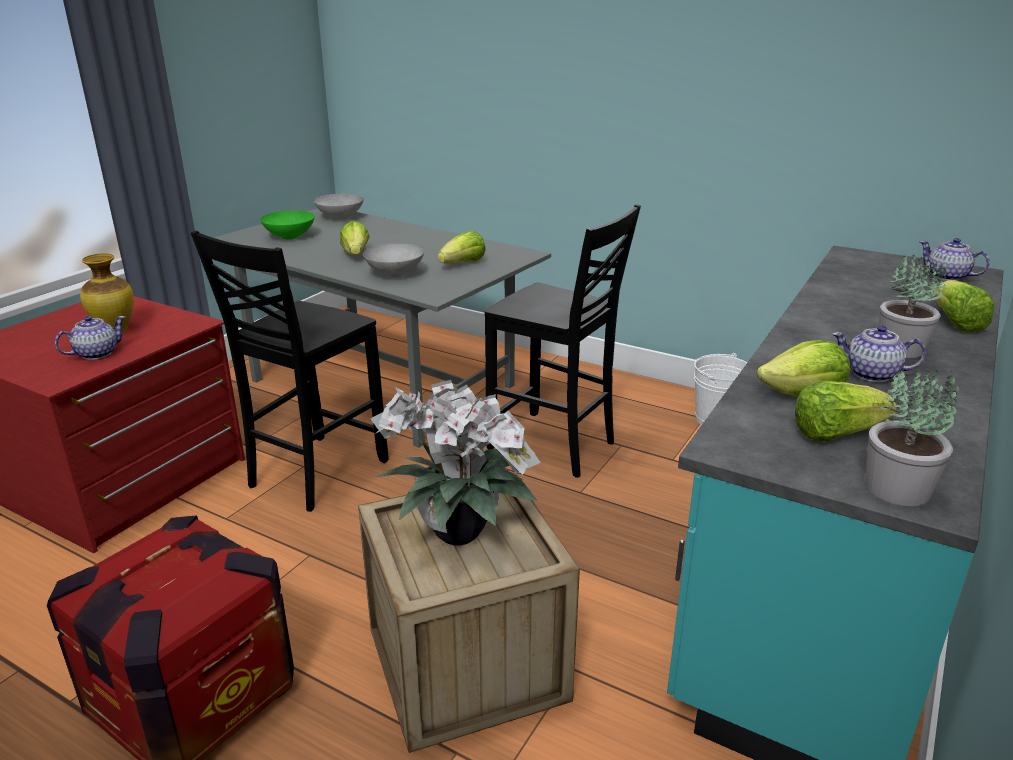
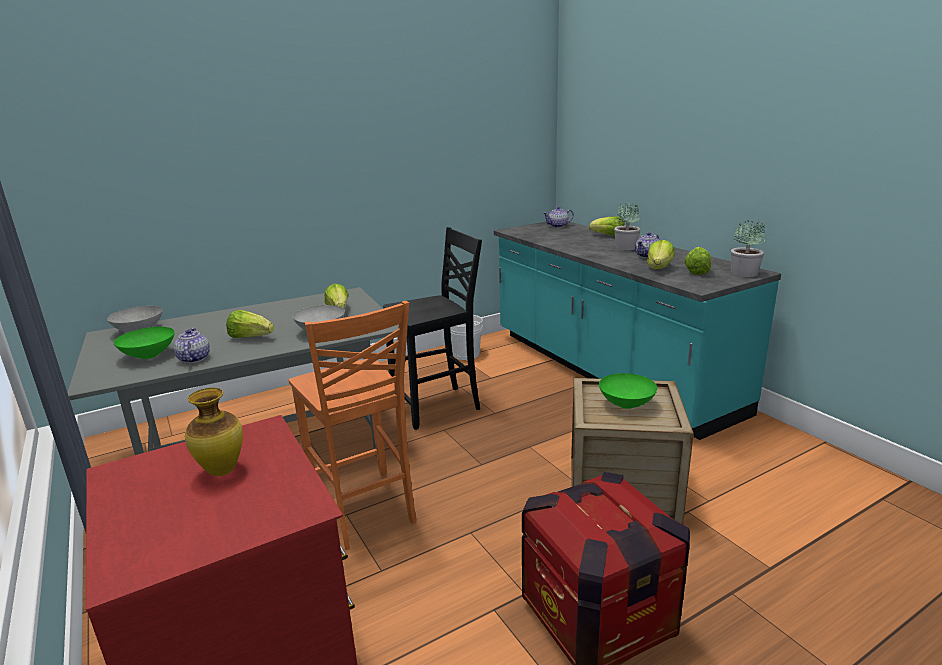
camera: 60 degrees left, 5 degrees down
teapot [55,316,125,360] -> teapot moved to [174,328,210,363]
black chair [191,231,389,512] -> orange chair [289,301,416,550]
potted plant [370,380,541,546] -> green bowl [599,373,657,409]

